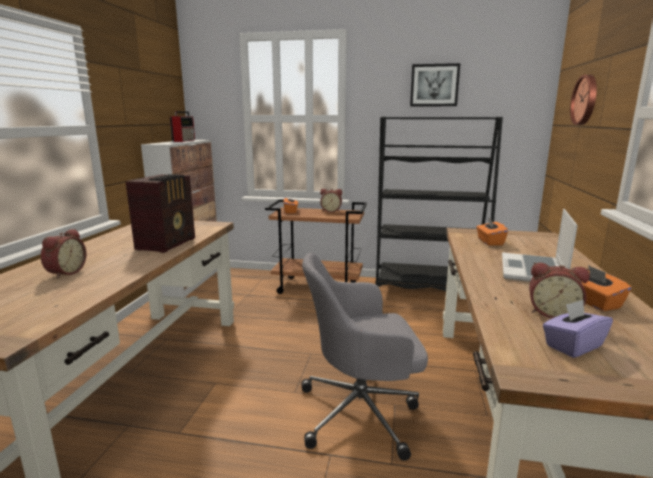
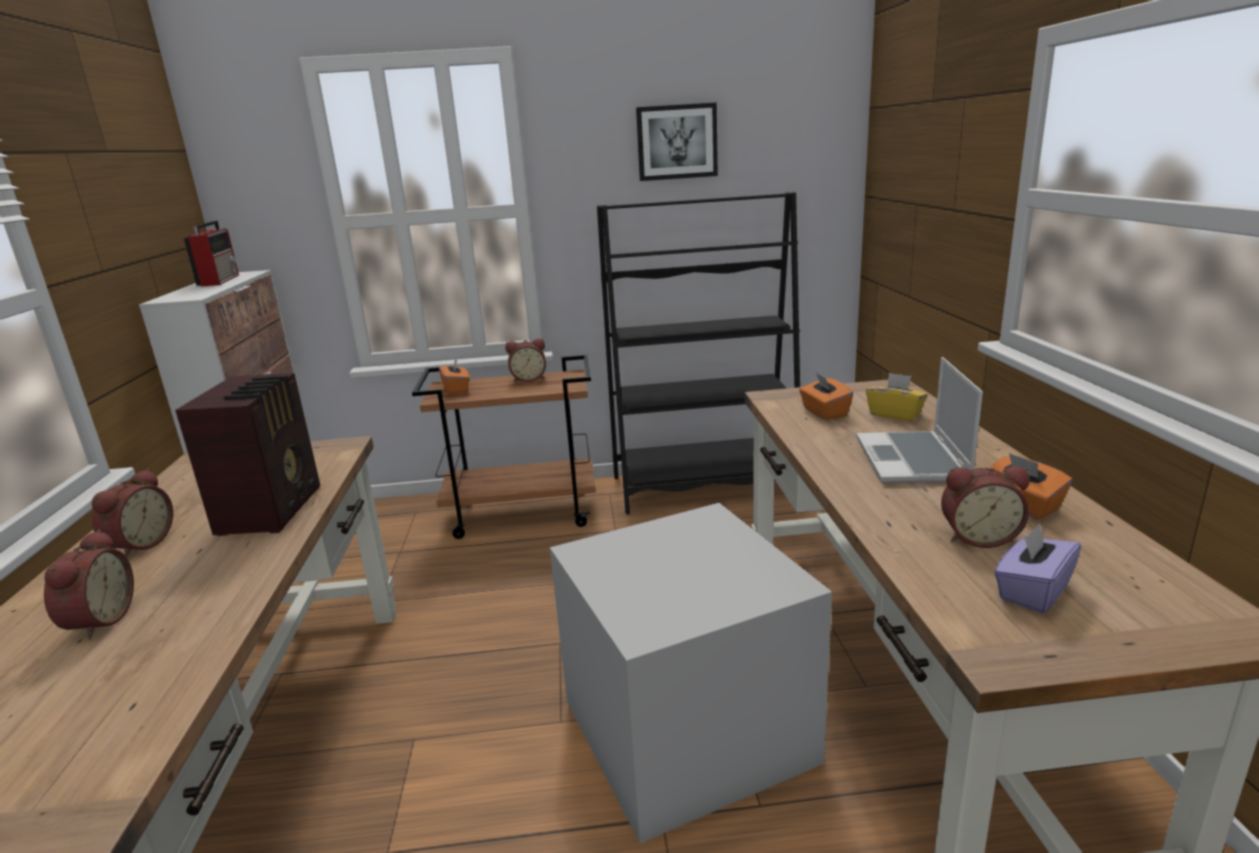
camera: 15 degrees left, 5 degrees up
grey office chair [301,253,428,461] -> grey storage box [550,503,832,843]
wall clock [570,75,597,125] -> none
none -> alarm clock [92,469,173,557]
none -> yellow tissue box [866,373,928,421]

